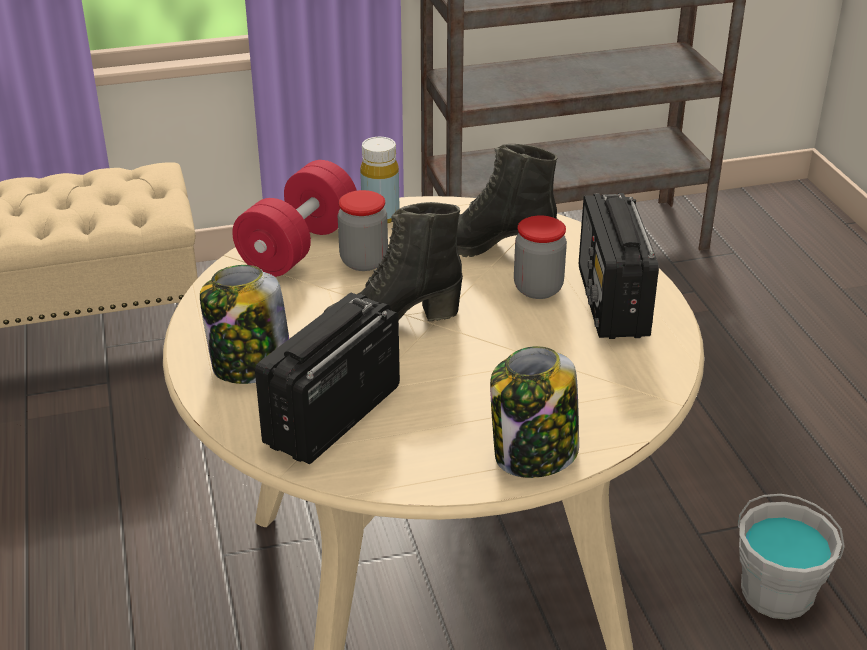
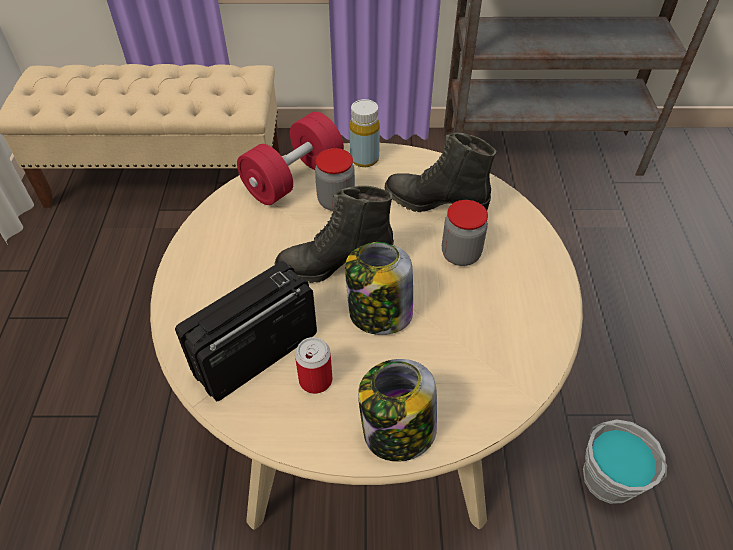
camera: 15 degrees right, 15 degrees up
jar [200,265,289,384] -> jar moved to [345,242,413,335]
radio [579,193,659,339] -> none
none -> can [295,337,332,394]

